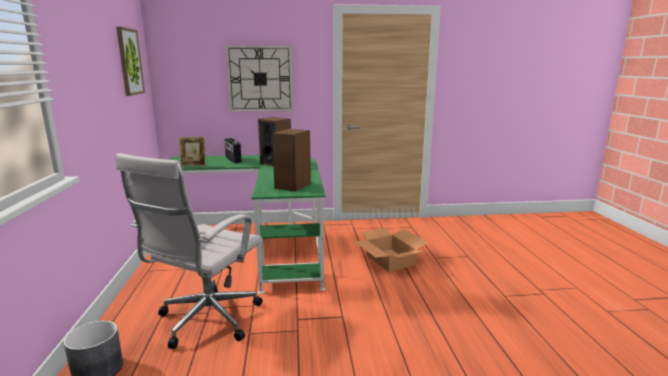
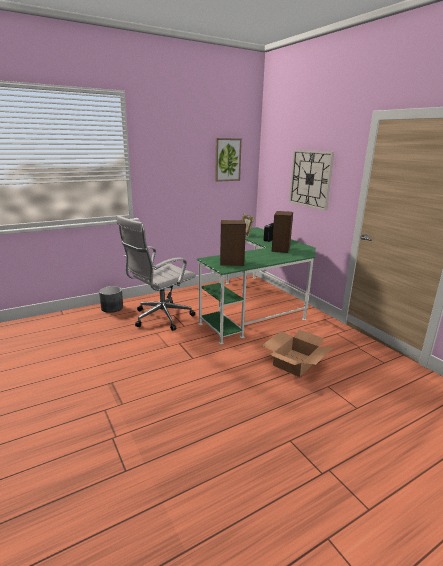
camera: 65 degrees right, 5 degrees up
white office chair [116,153,263,349] -> white office chair turned 45 degrees counterclockwise [117,215,196,331]

